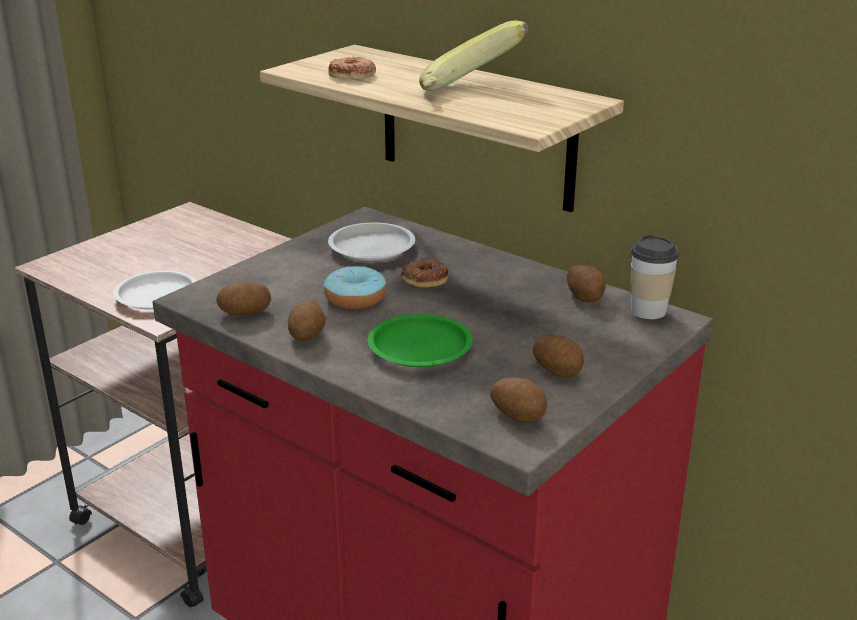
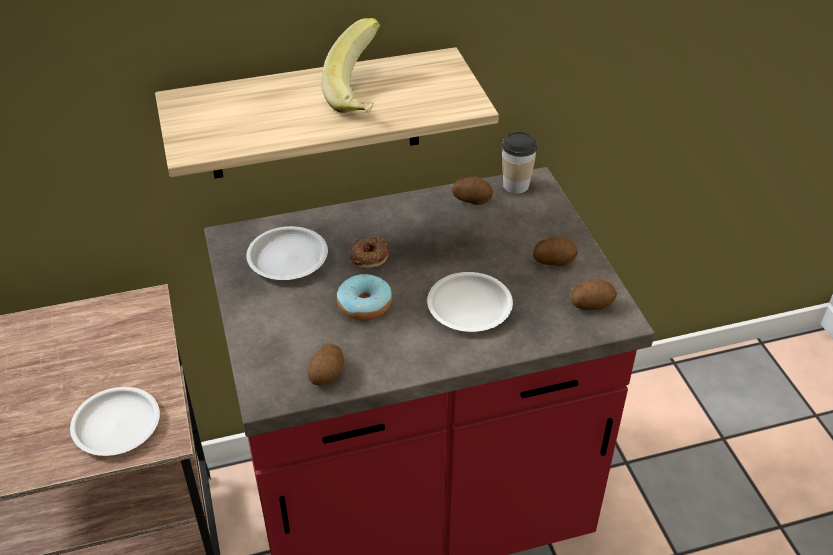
camera: 55 degrees left, 15 degrees up
potato [288,300,326,341] -> none
donut [328,56,376,79] -> none
green plate [368,314,473,367] -> white plate [427,272,513,332]

